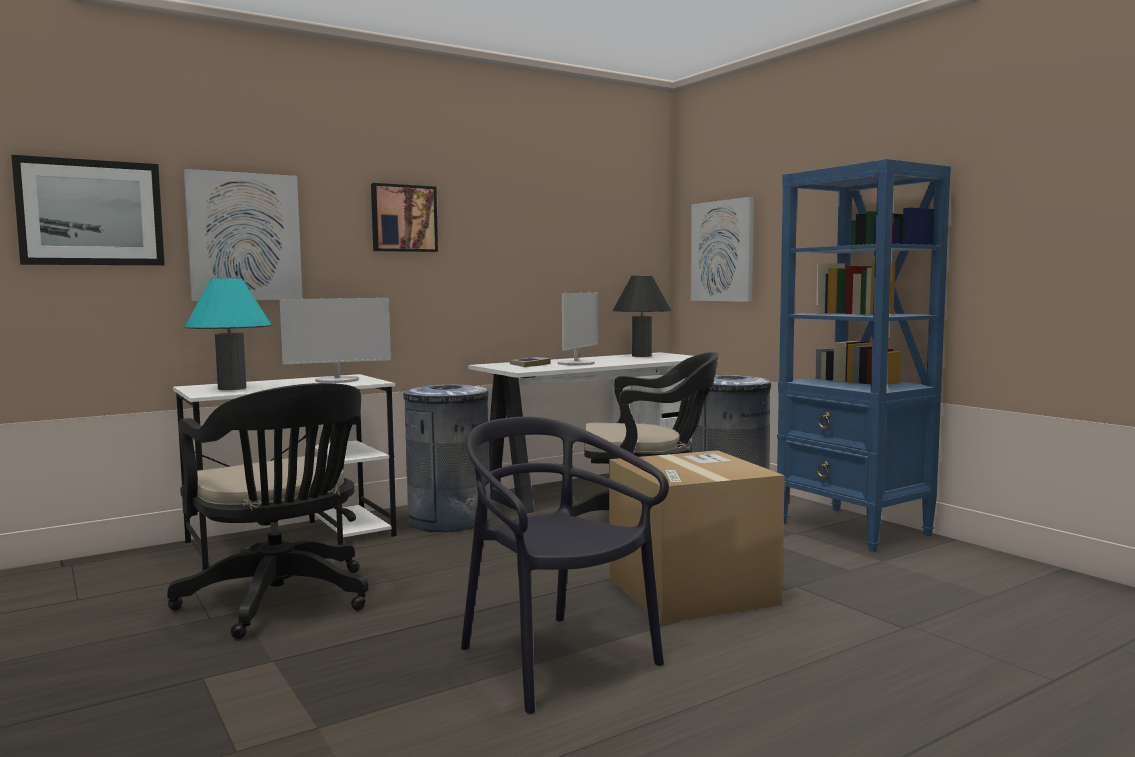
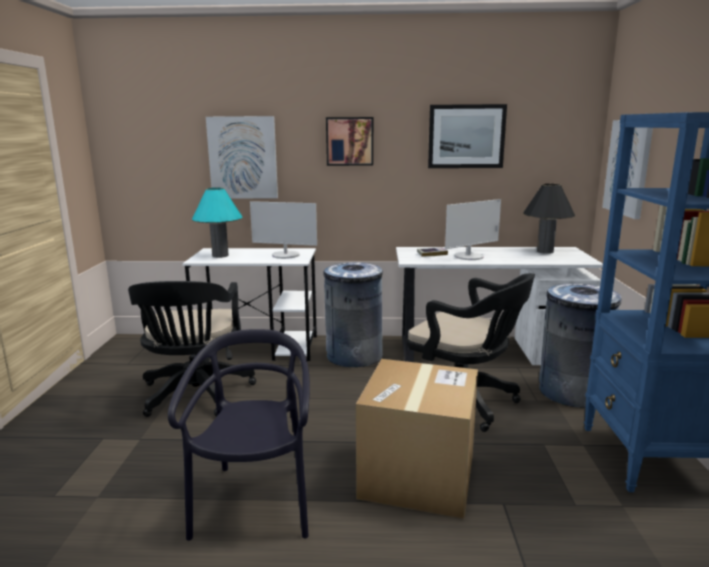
camera: 35 degrees right, 10 degrees up
picture [11,155,165,265] -> picture moved to [428,104,507,168]

